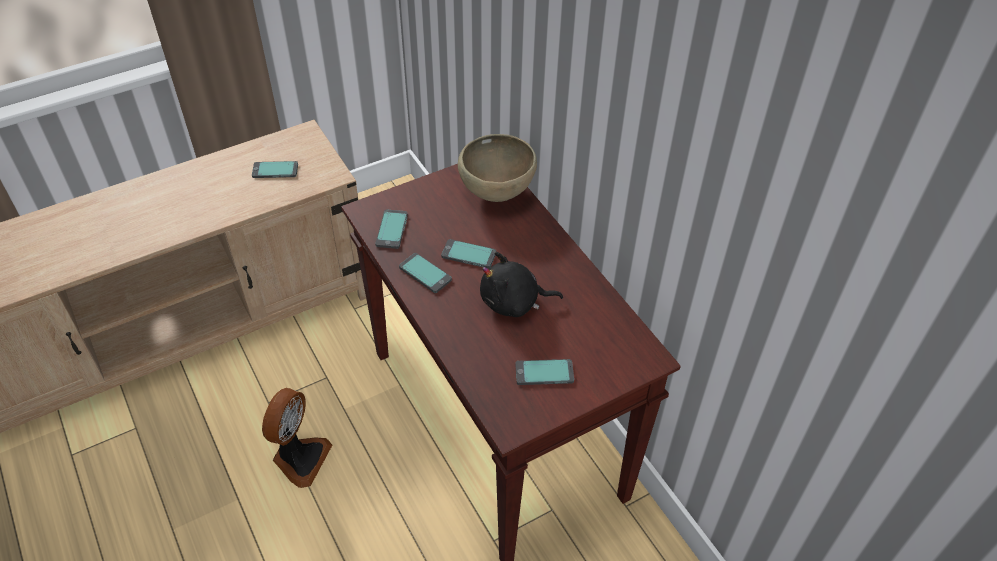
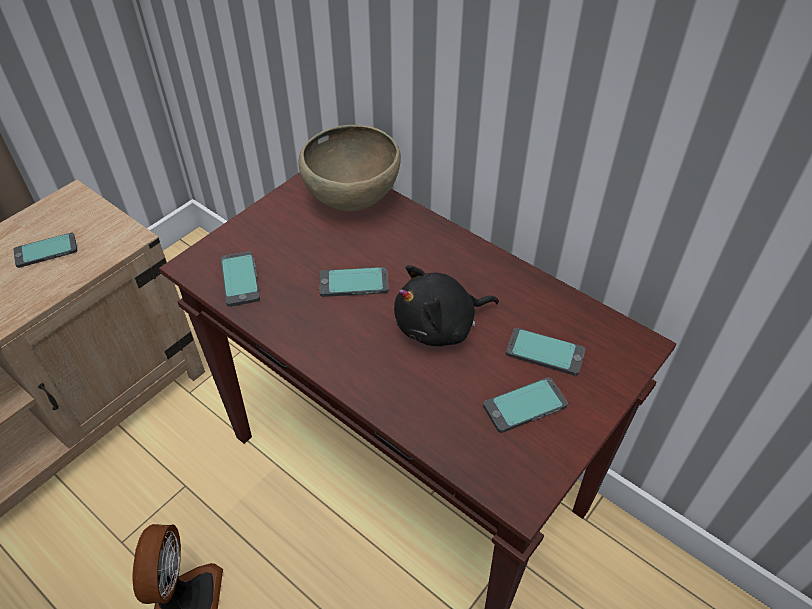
camera: 20 degrees left, 0 degrees up
phone [399,253,452,293] -> phone moved to [506,328,585,376]

